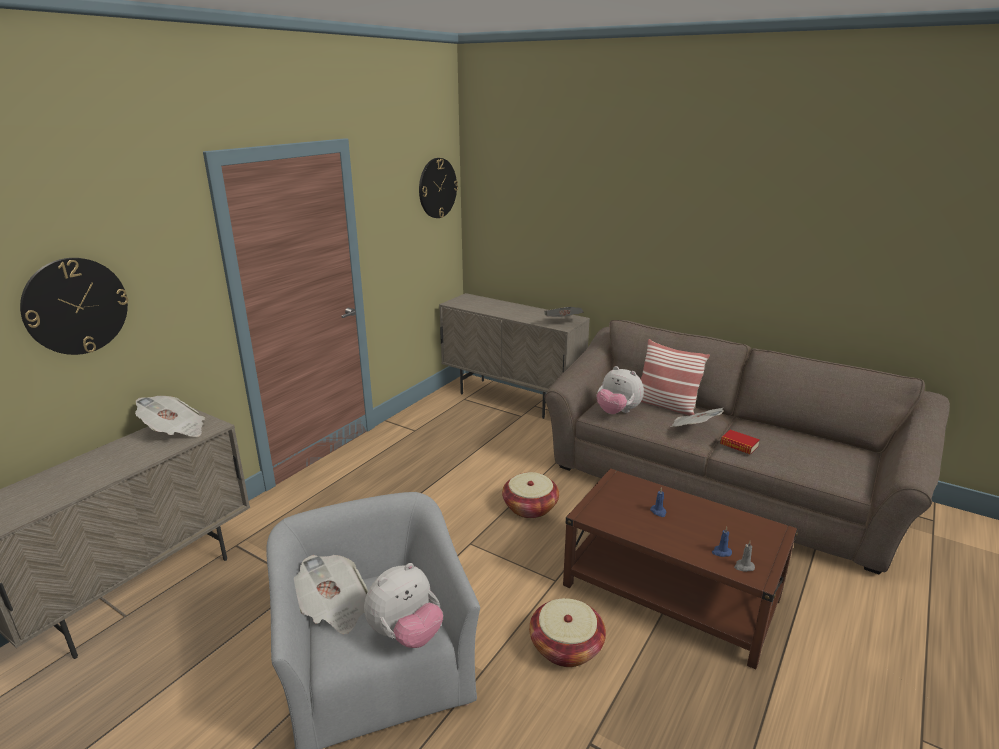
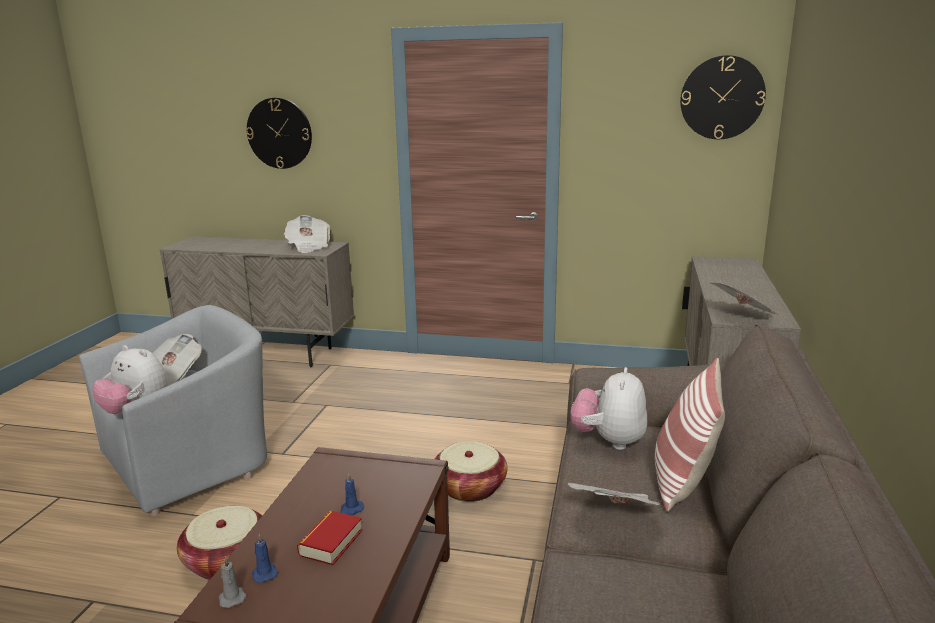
camera: 70 degrees right, 5 degrees down
book [720,430,760,454] -> book moved to [297,510,363,565]

